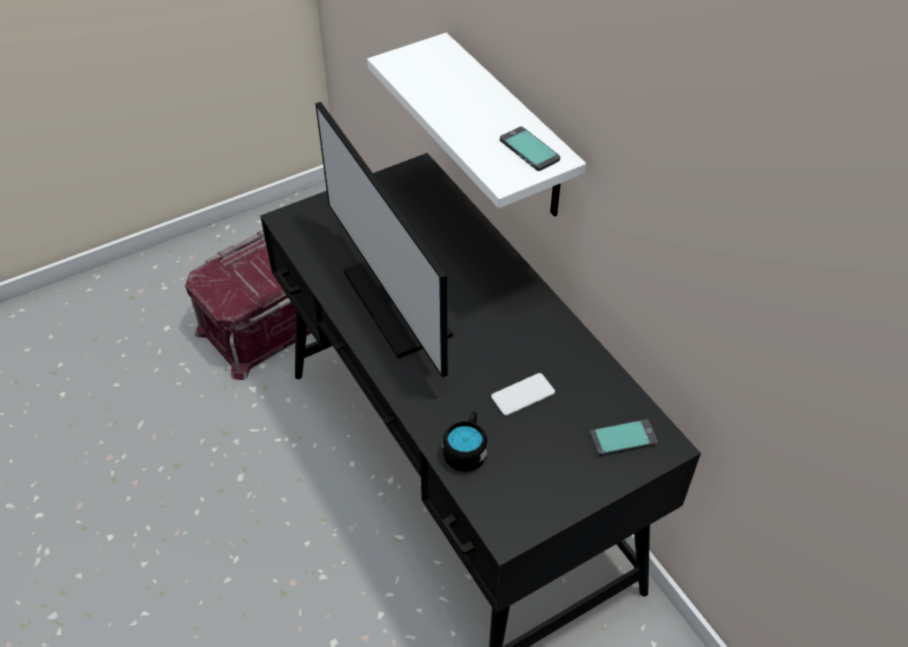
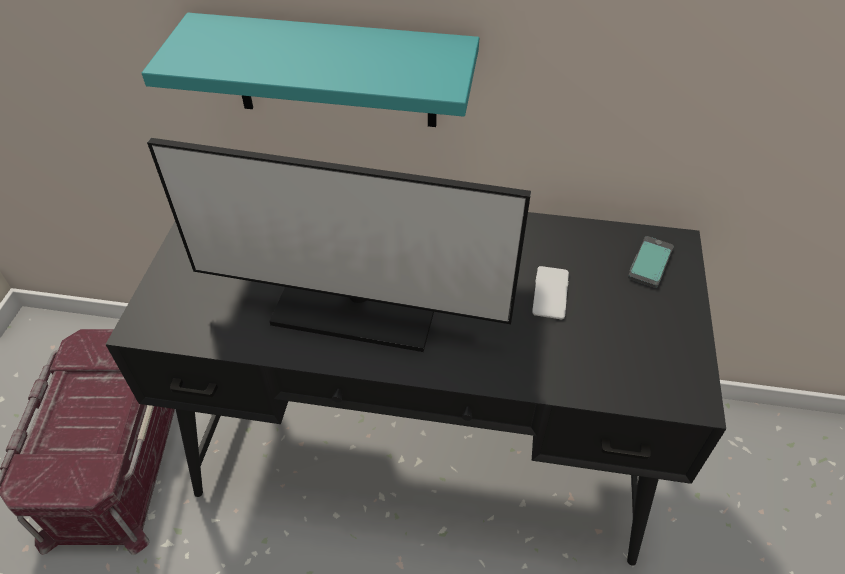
camera: 50 degrees left, 0 degrees up
white shelf [367,33,586,217] -> turquoise shelf [142,13,479,127]
black mug [442,411,488,472] -> none
phone [500,127,560,171] -> none

